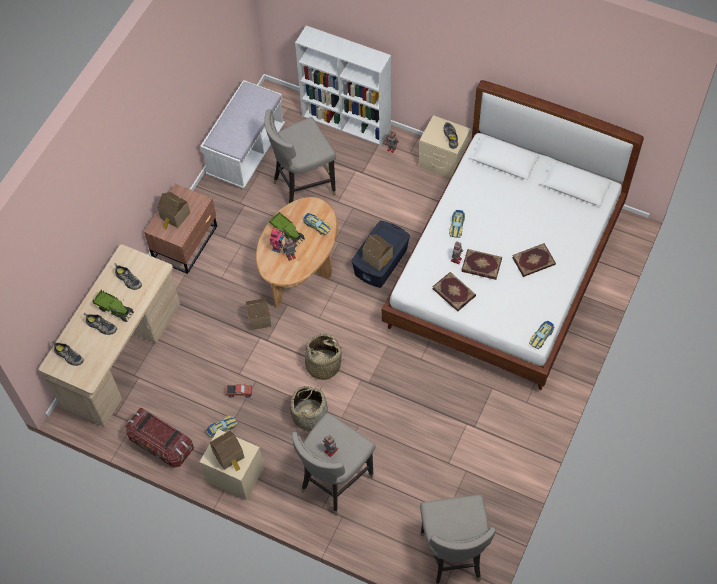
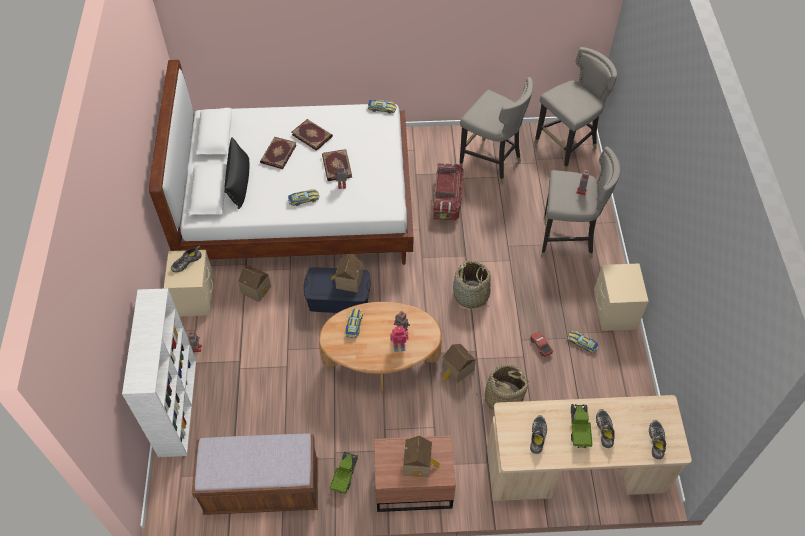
camera: 120 degrees left, 5 degrees down
storage box [125,408,194,468] -> storage box moved to [433,163,464,221]
white bench [200,80,285,189] -> brown bench [192,433,318,515]
toy house [210,430,244,471] -> toy house moved to [238,266,271,302]
grey stool [264,109,336,203] -> grey stool moved to [459,77,533,185]
toy truck [269,212,305,246] -> toy truck moved to [329,452,358,494]
basket [290,385,328,432] -> basket moved to [476,364,528,410]
book [432,272,476,312] -> book moved to [260,137,297,169]
none -> black pillow [224,137,249,209]

